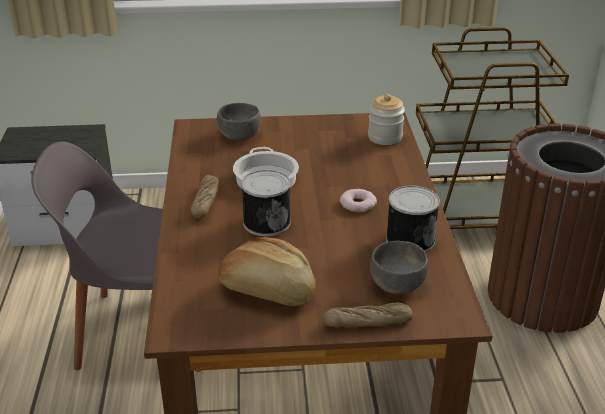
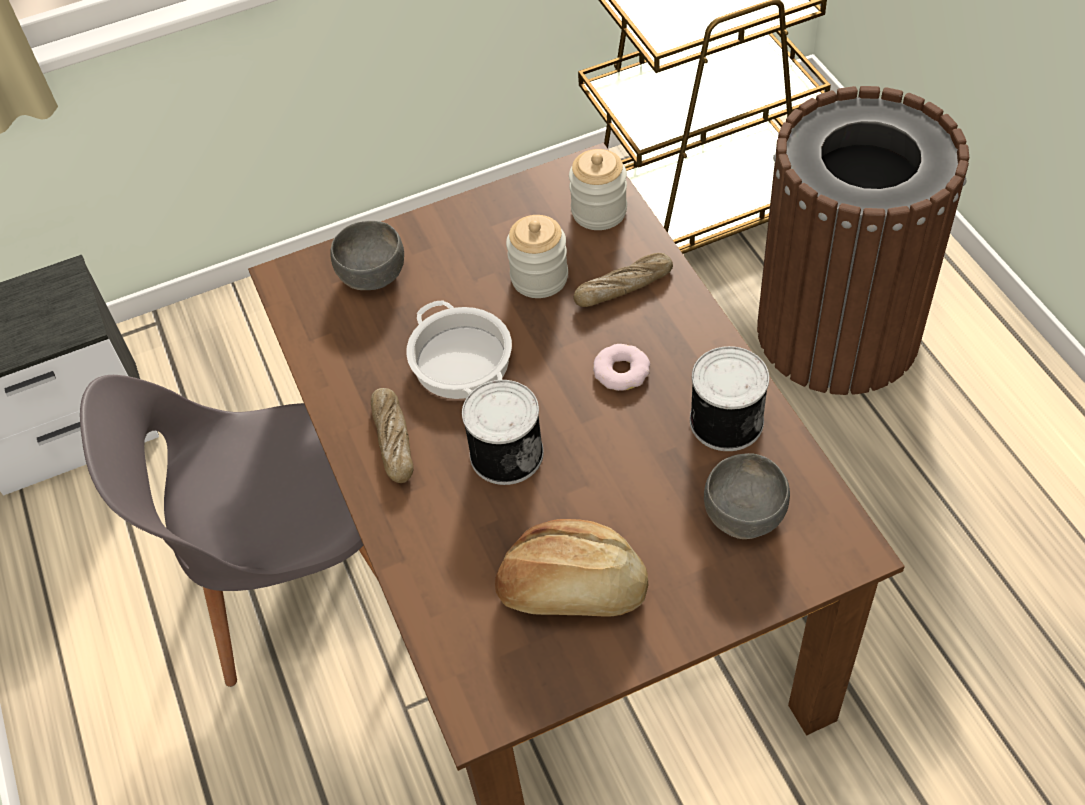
camera: 15 degrees left, 20 degrees up
bread [322,303,413,327] -> bread moved to [574,253,673,307]
none -> jar [506,215,568,298]

